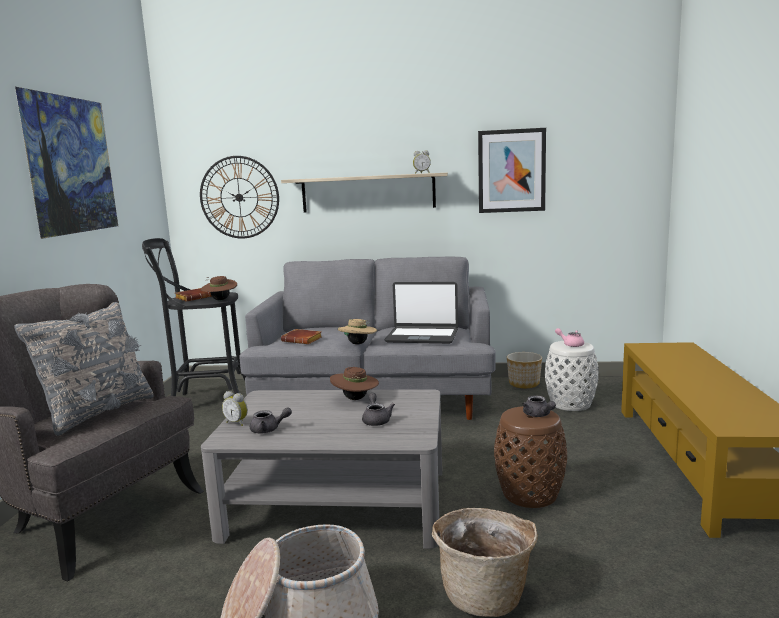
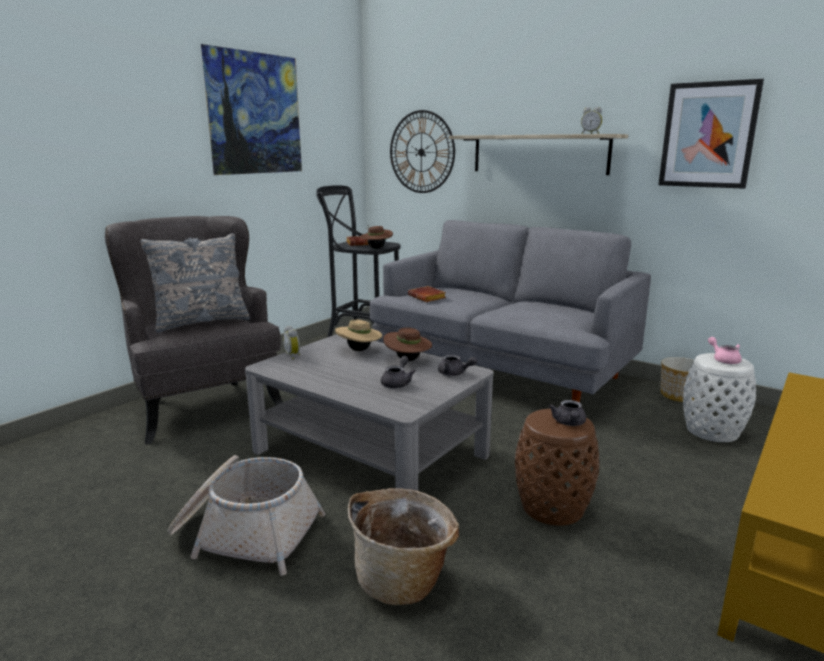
camera: 30 degrees right, 5 degrees up
grey teapot [250,407,292,433] -> grey teapot moved to [438,355,477,376]
beige hat [338,319,377,344] -> beige hat moved to [335,320,382,351]
laptop [384,282,458,344] -> none

